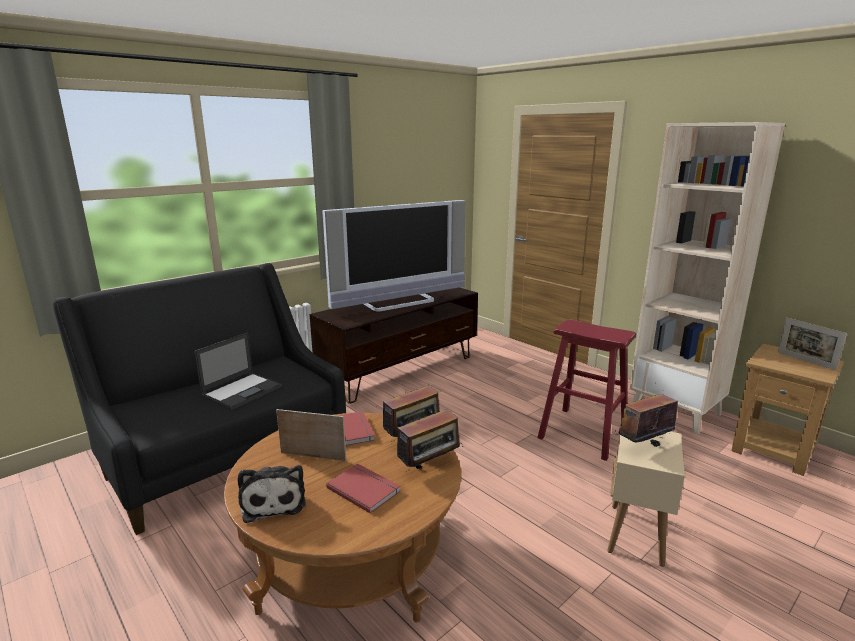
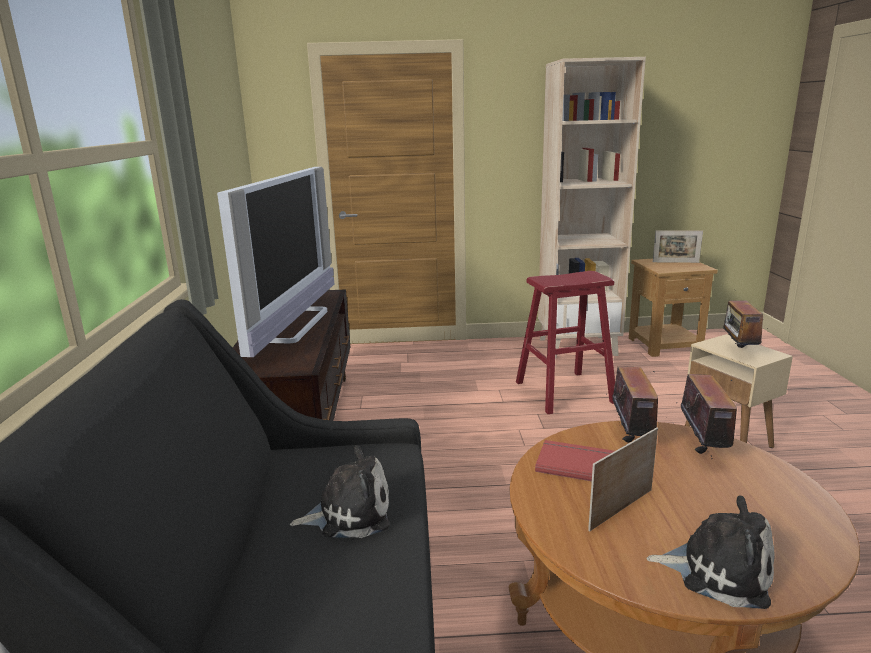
camera: 50 degrees left, 0 degrees up
laptop [195,332,282,410] -> plush toy [290,446,390,538]
red book [326,464,400,514] -> none

